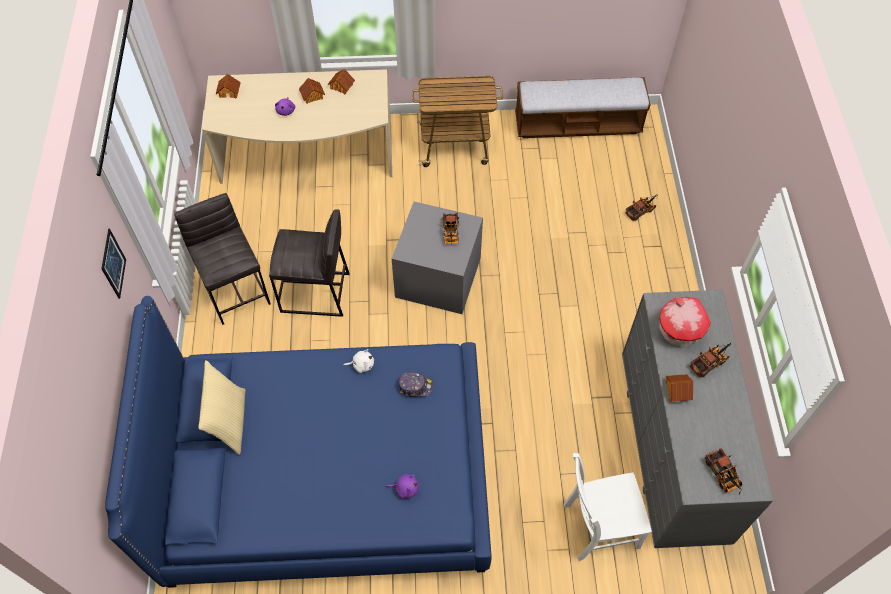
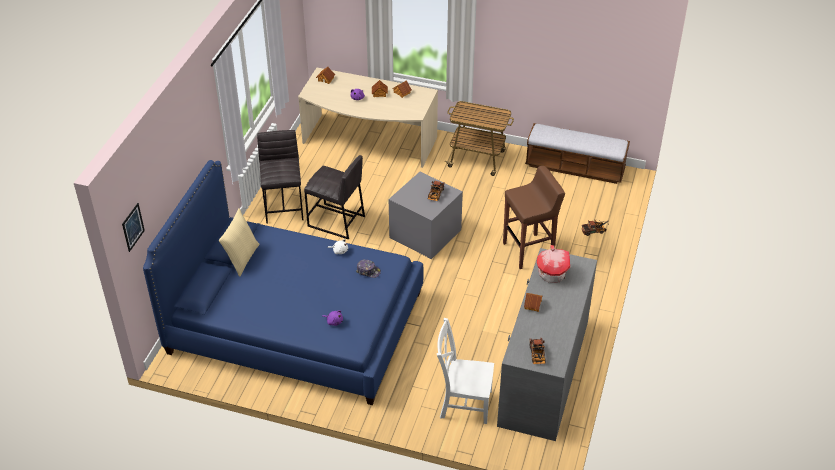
camera: 20 degrees right, 15 degrees down
picture [101,229,126,299] -> picture moved to [122,203,145,252]
toy truck [690,343,731,378] -> none
none -> brown stool [503,166,565,269]

